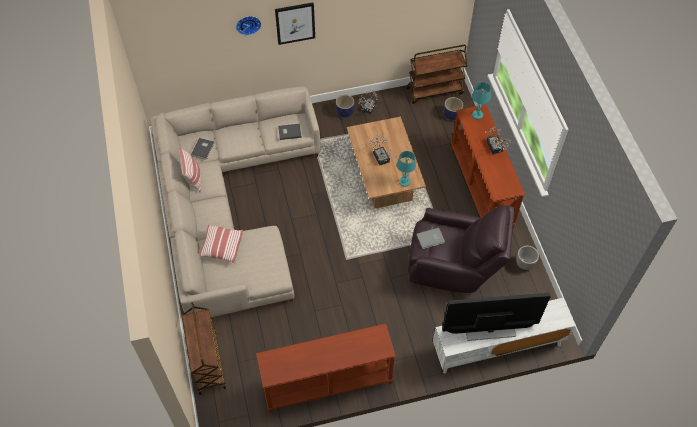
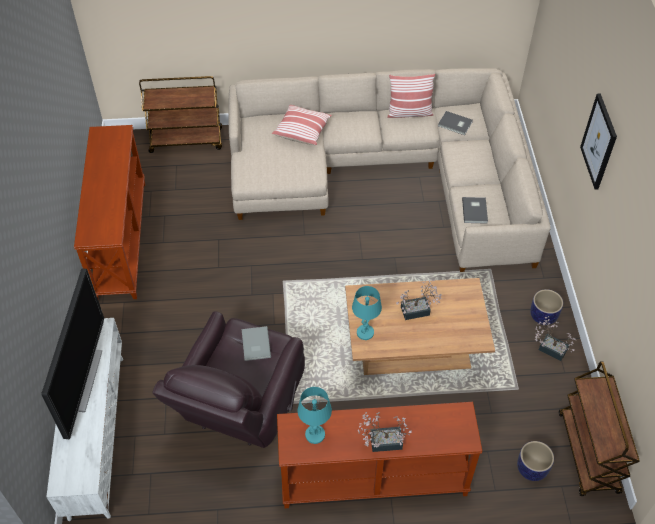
camera: 100 degrees right, 5 degrees down
wall clock [236,16,261,35] -> none
turquoise table lamp [472,82,491,120] -> turquoise table lamp moved to [298,387,332,444]
grey planter [516,246,539,270] -> none

